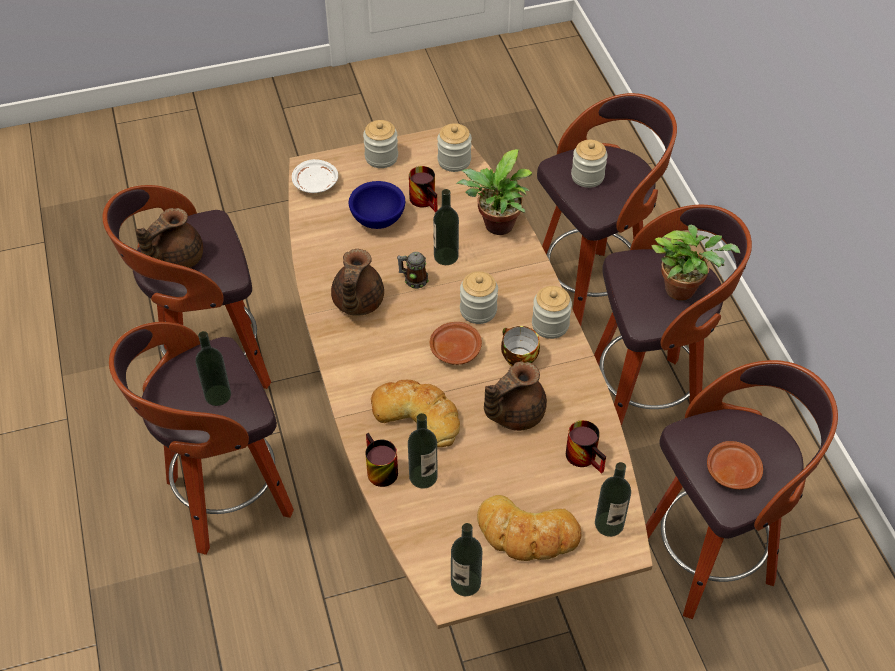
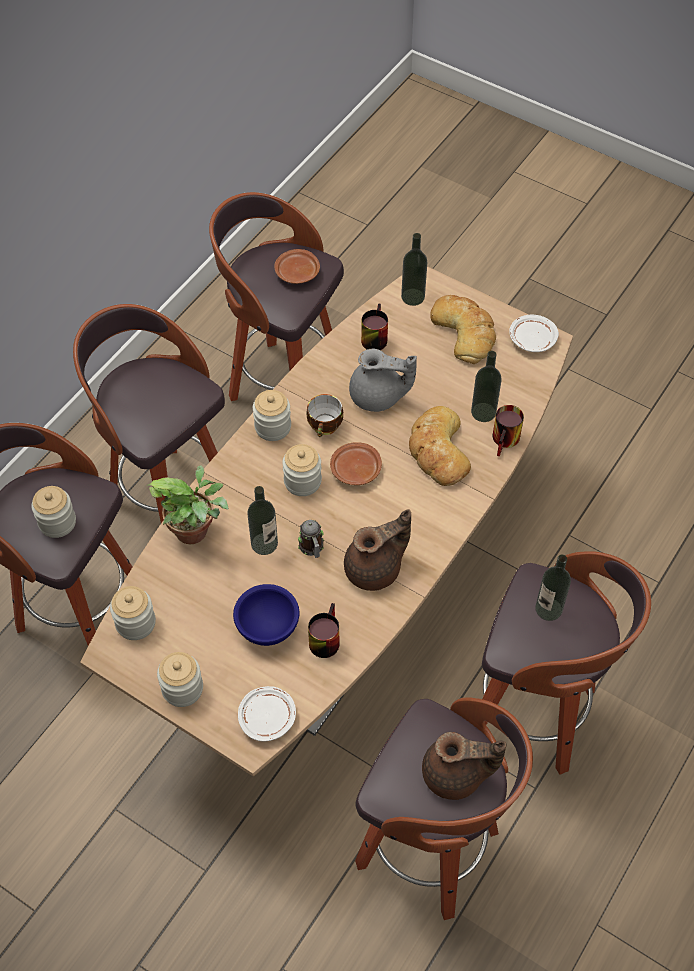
camera: 130 degrees left, 5 degrees up
mug [409,166,438,212] -> mug moved to [308,603,339,658]
bottle [451,523,482,596] -> white plate [509,315,559,352]
brown teapot [484,361,547,431] -> grey teapot [349,349,417,412]
potted plant [651,224,740,301] -> none

